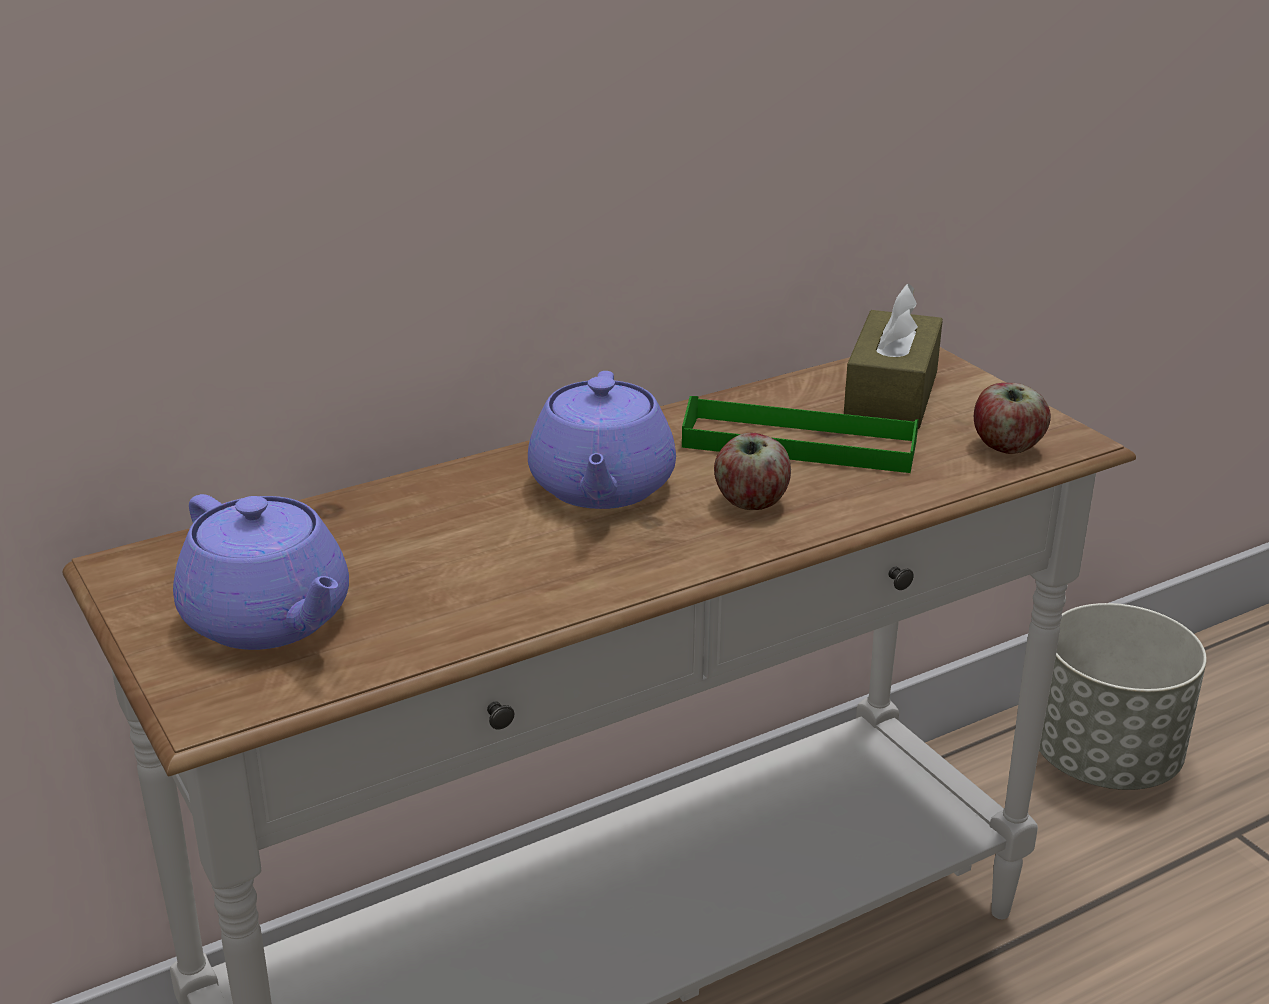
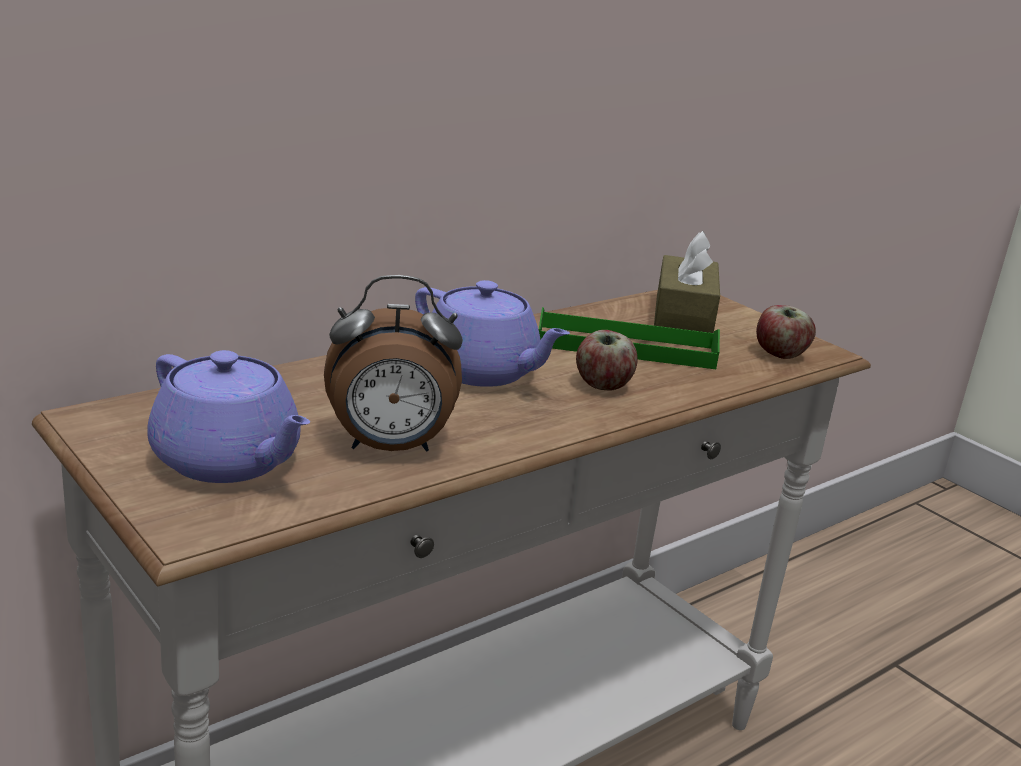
camera: 10 degrees left, 5 degrees down
purple teapot [528,371,676,509] -> purple teapot turned 45 degrees counterclockwise [415,280,570,387]
grey planter [1039,603,1207,790] -> none
none -> alarm clock [324,275,463,452]

